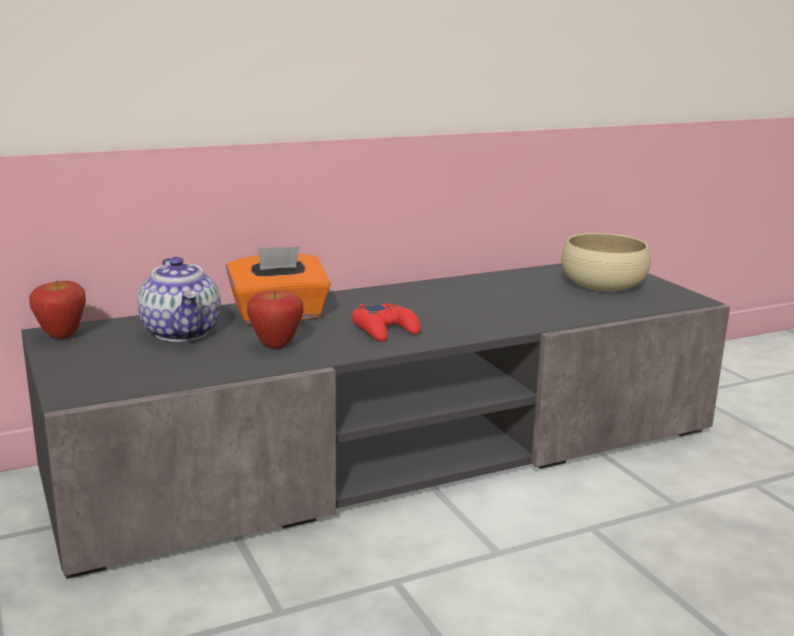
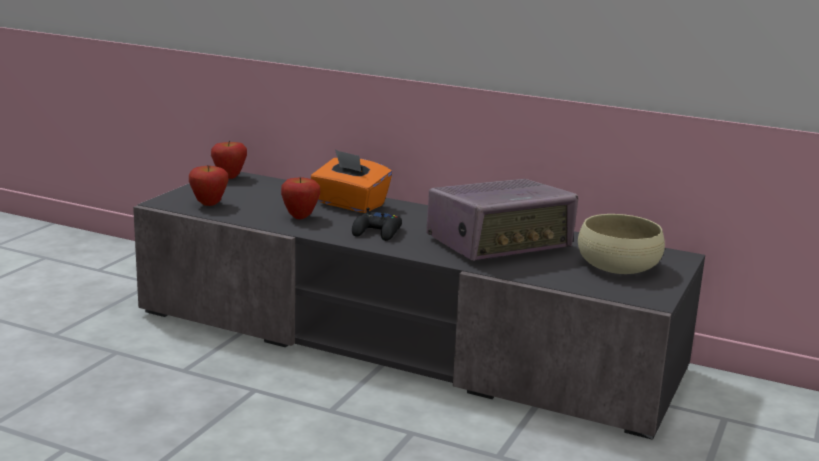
camera: 50 degrees right, 0 degrees up
teapot [138,257,221,342] -> none
red game controller [352,303,421,341] -> black game controller [352,208,402,241]
none -> apple [189,165,229,206]
none -> radio [426,179,579,261]

